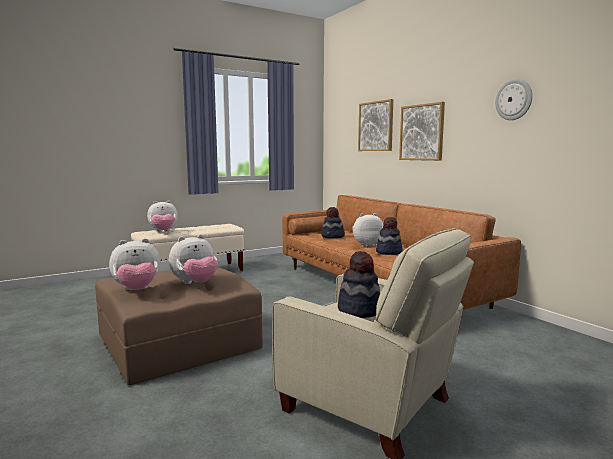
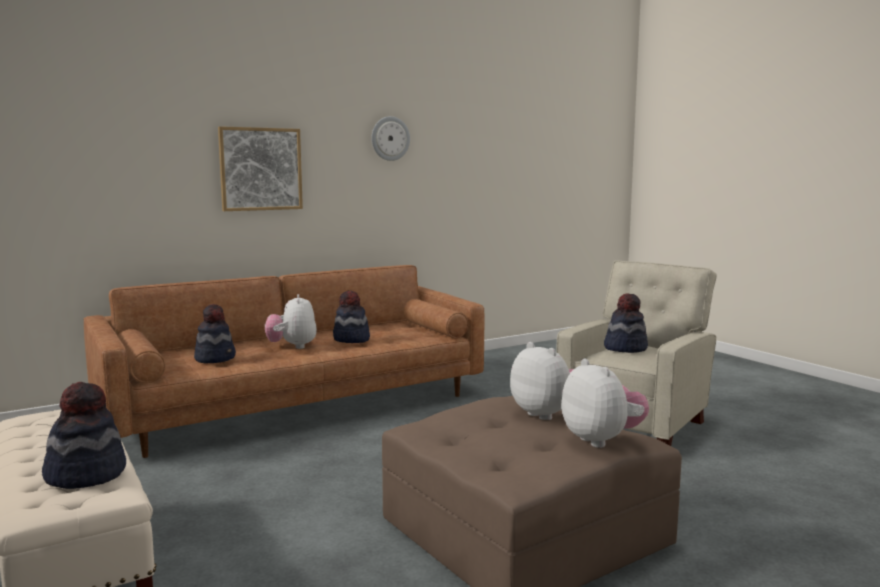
camera: 90 degrees left, 0 degrees up
plush toy [147,200,178,232] -> hat [42,382,126,489]
picture [358,99,393,151] -> none

